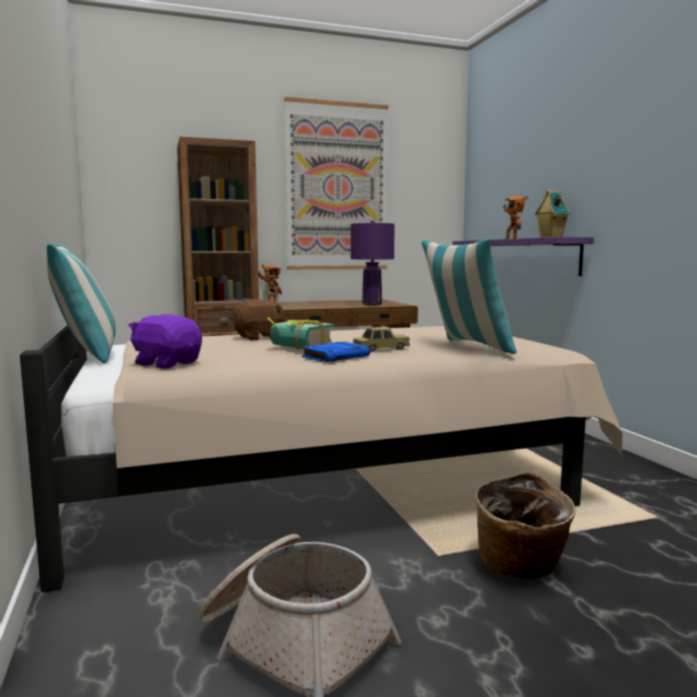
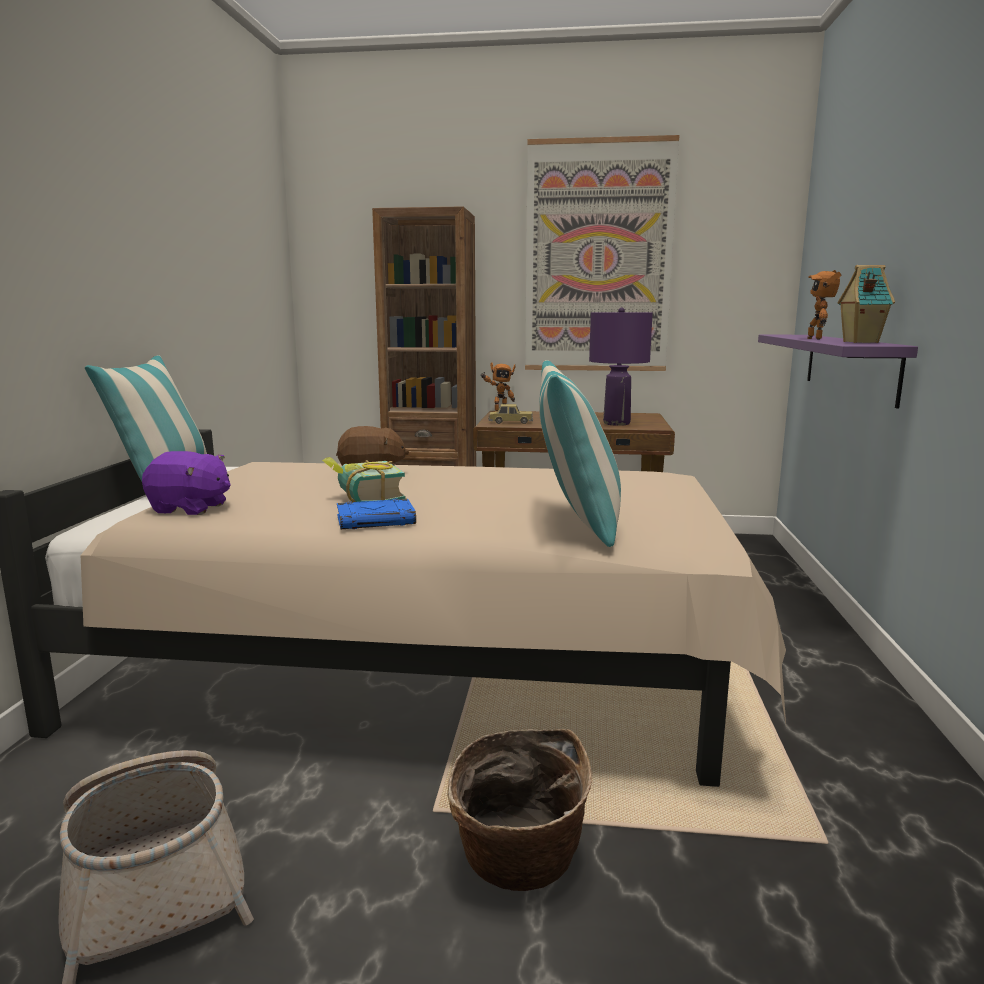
camera: 25 degrees right, 5 degrees up
purple plush toy [128,314,202,369] -> purple plush toy turned 135 degrees clockwise [142,451,231,515]
toy car [353,327,410,352] -> toy car moved to [488,404,533,424]

